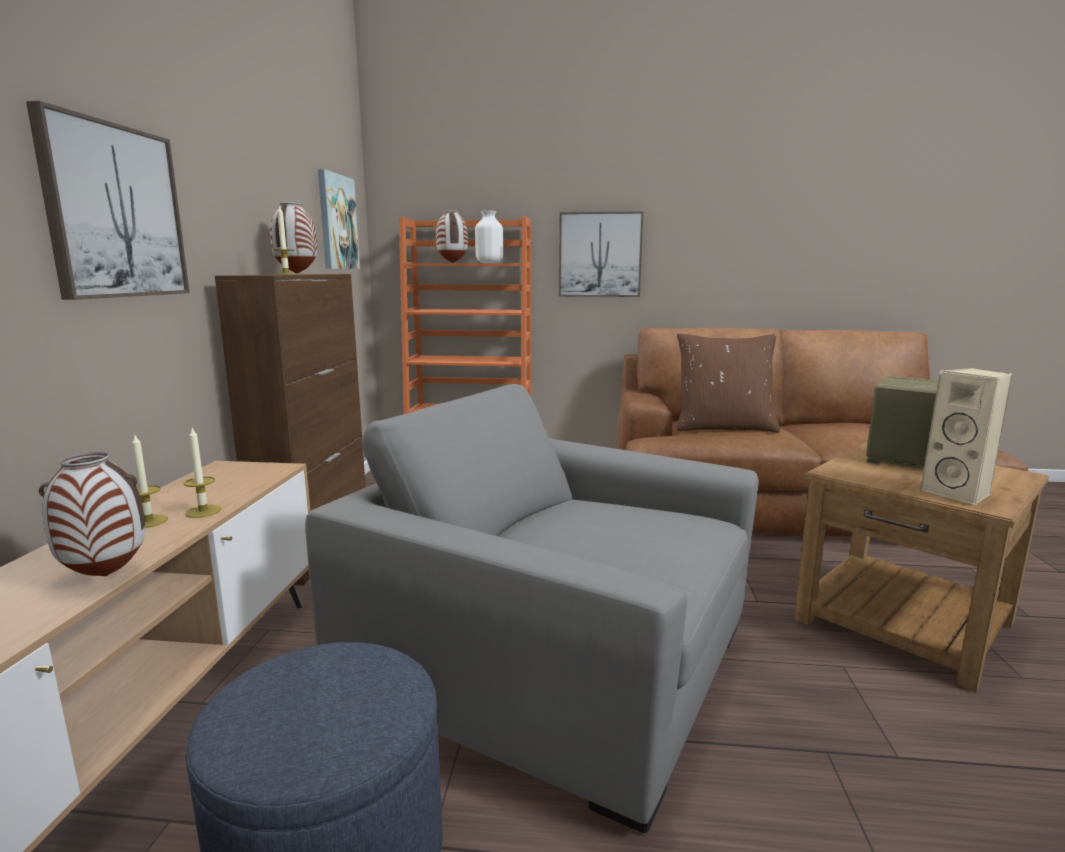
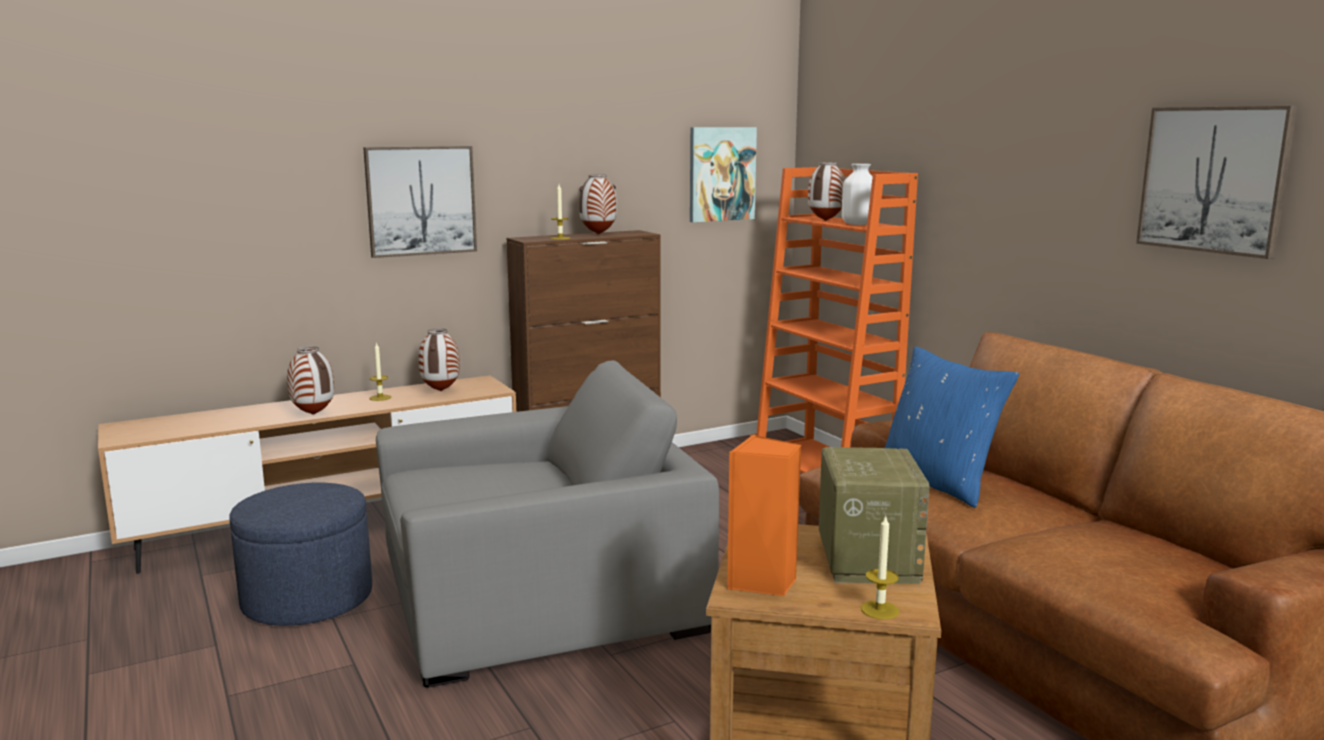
camera: 55 degrees right, 0 degrees up
candle [184,428,221,518] -> candle moved to [861,515,900,620]
grey armchair [305,384,759,833] -> grey armchair turned 75 degrees clockwise [376,360,719,688]
picture [559,211,643,297] -> picture moved to [1136,106,1297,259]
brown pillow [677,334,780,433] -> blue pillow [884,346,1019,508]
beige speaker [920,368,1013,506] -> orange speaker [727,434,802,596]
none -> vase [418,328,460,391]

